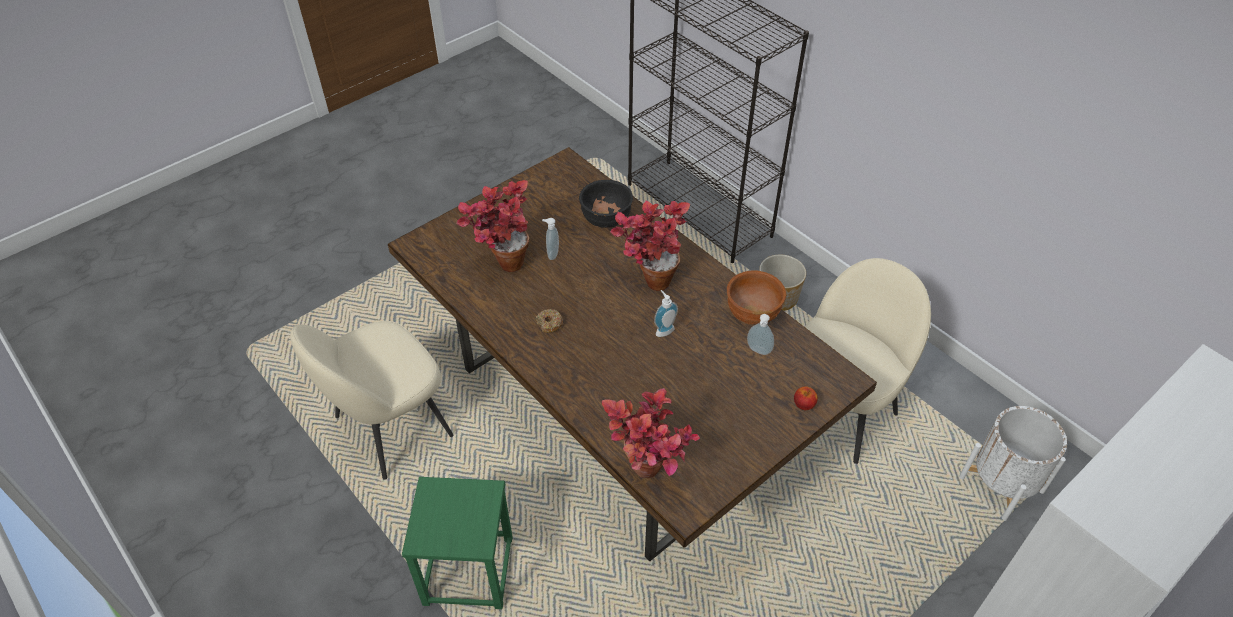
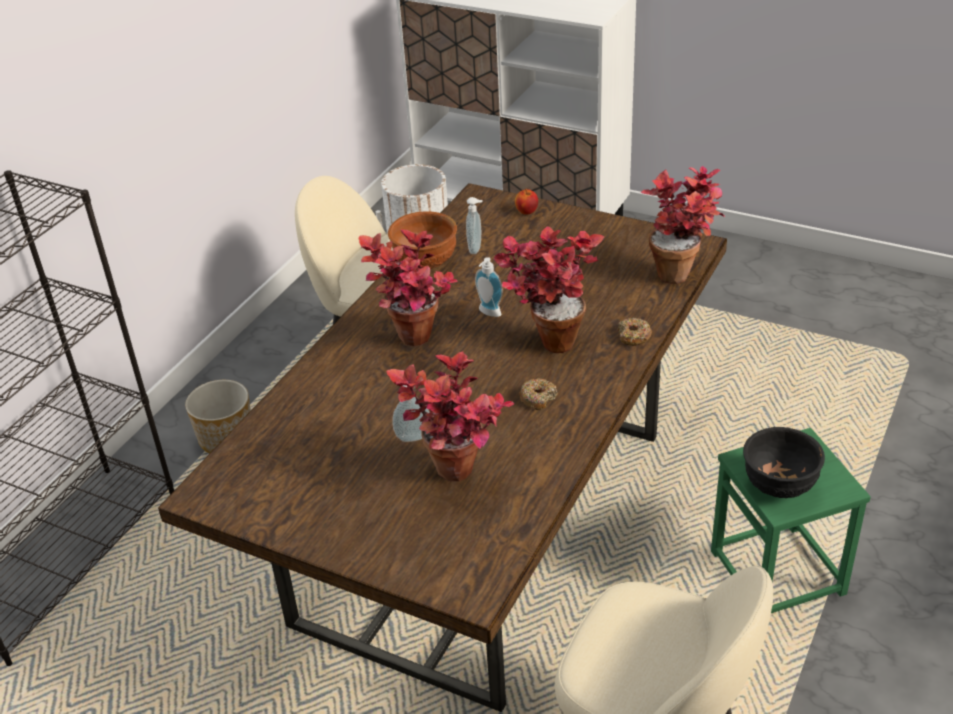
camera: 110 degrees left, 10 degrees down
black bowl [579,180,633,228] -> black bowl moved to [743,427,825,498]
none -> potted plant [493,226,604,353]
none -> donut [618,318,652,346]

